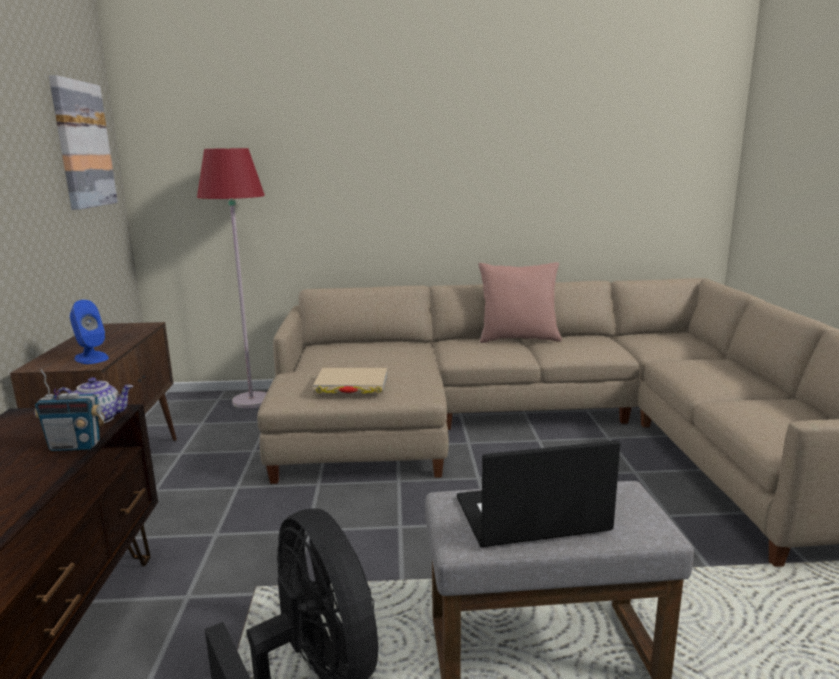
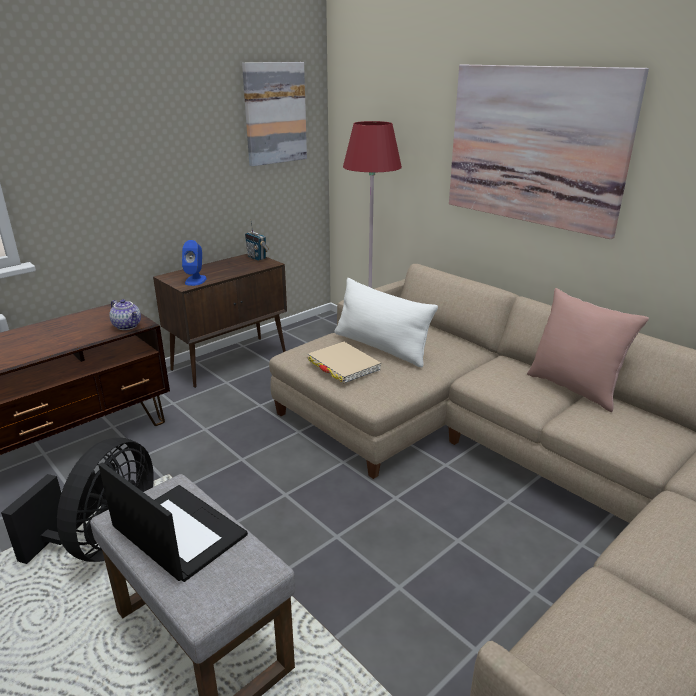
camera: 50 degrees right, 10 degrees up
radio [34,369,105,451] -> radio moved to [245,219,269,261]
none -> white pillow [335,278,438,368]
none -> picture [449,65,649,239]

